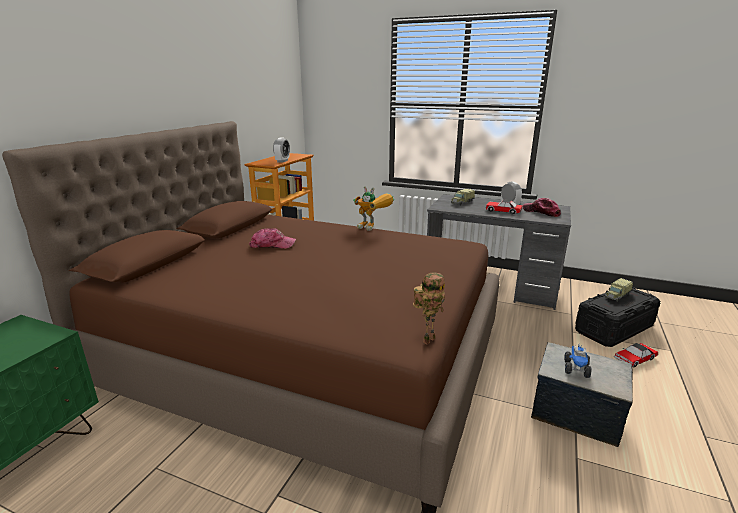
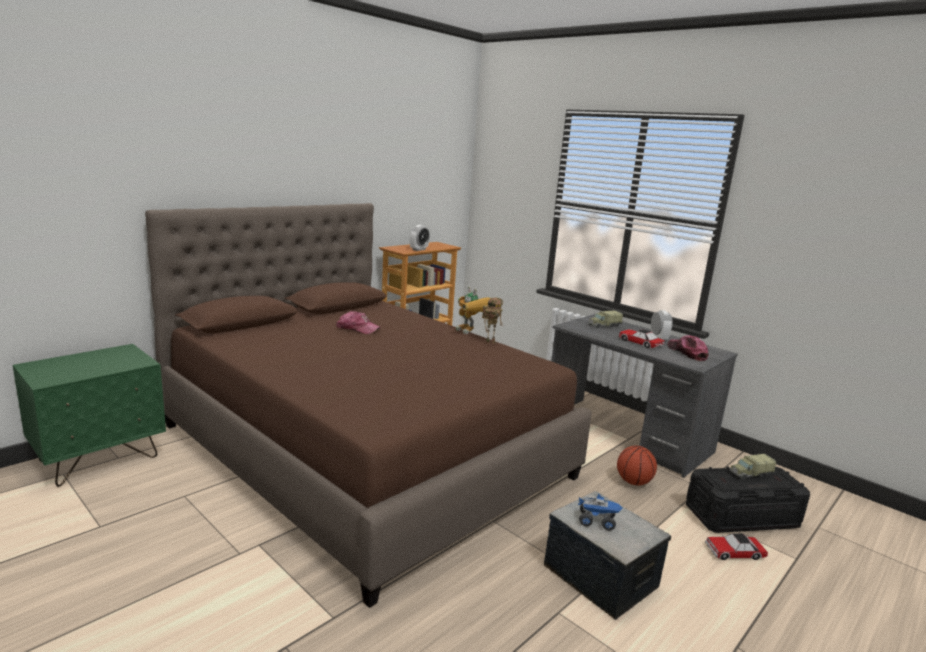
camera: 20 degrees right, 5 degrees down
toy robot [413,273,445,345] -> toy robot moved to [482,298,503,344]
toy truck [564,345,591,378] -> toy truck turned 120 degrees counterclockwise [578,493,623,531]
none -> basketball [617,446,657,485]

